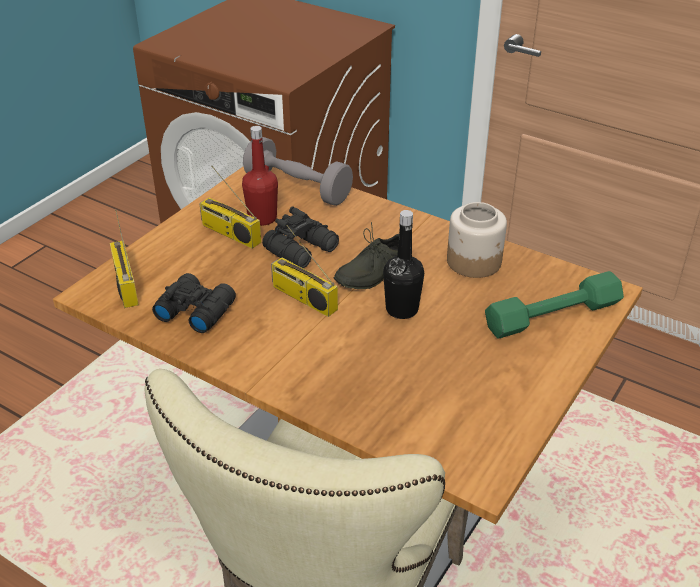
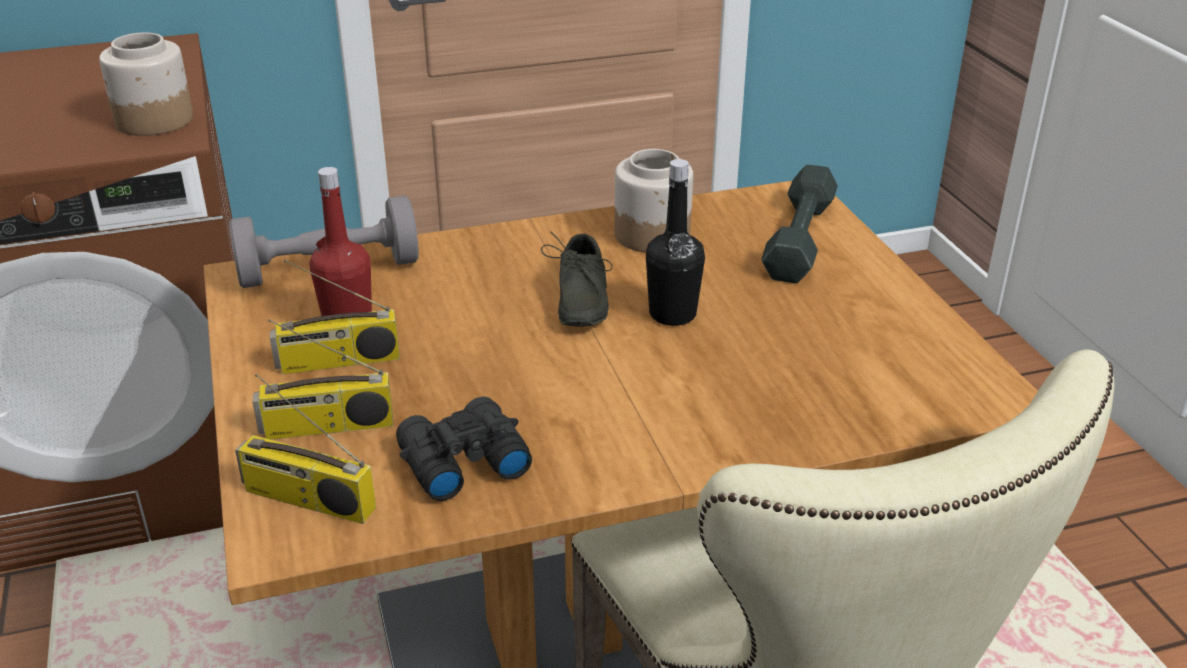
camera: 50 degrees left, 5 degrees down
black binoculars [262,206,339,268] -> none
radio [271,225,338,317] -> radio moved to [252,319,394,440]
green dumbbell [485,271,624,339] -> grey dumbbell [761,165,838,283]
none -> jar [99,33,193,136]

